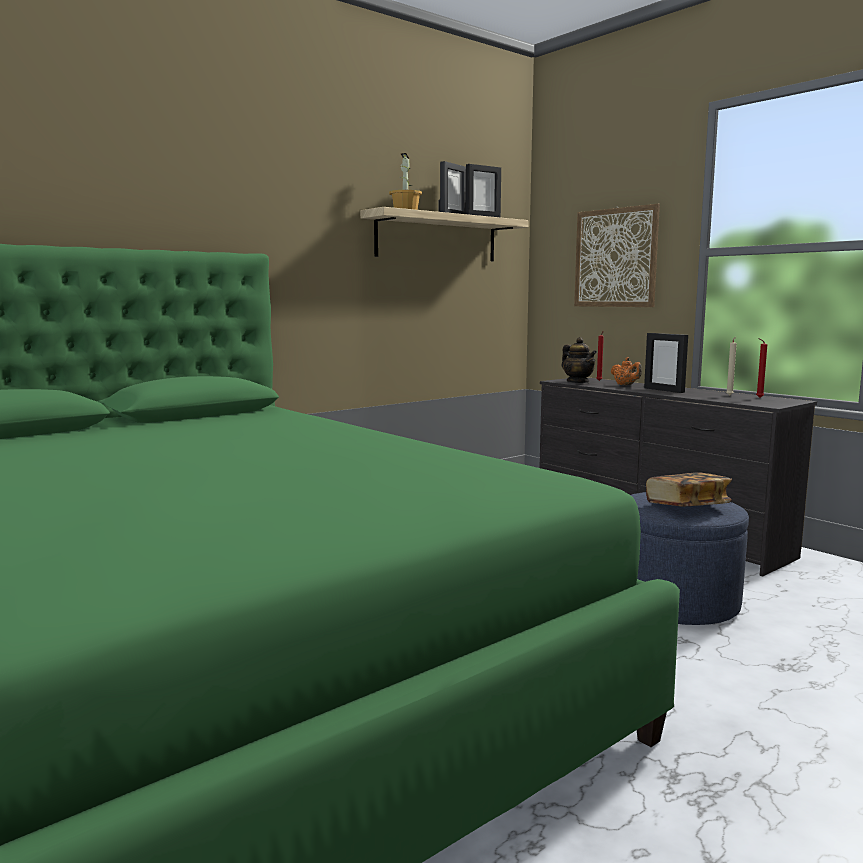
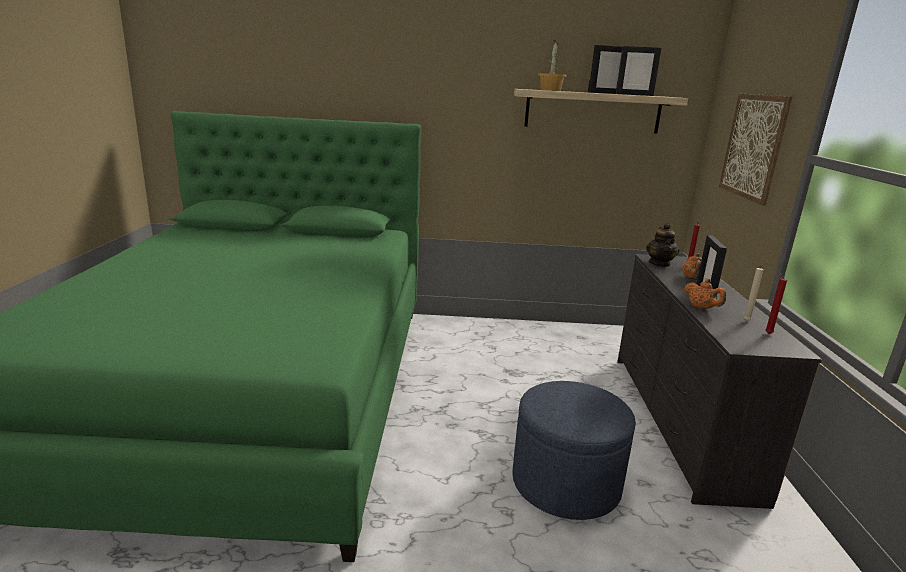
camera: 40 degrees right, 10 degrees up
book [646,472,732,506] -> none
none -> orange teapot [684,278,726,309]

